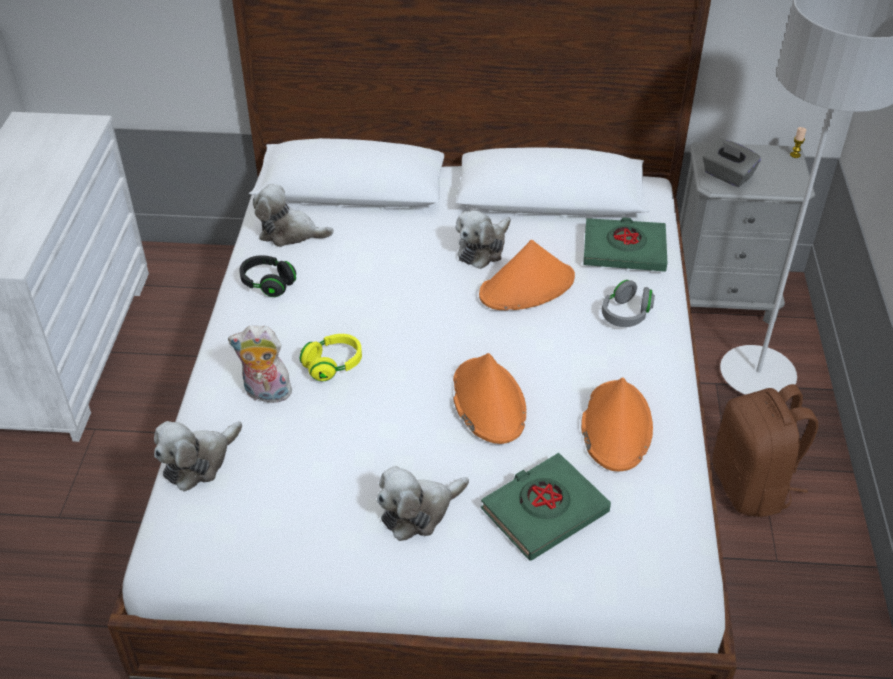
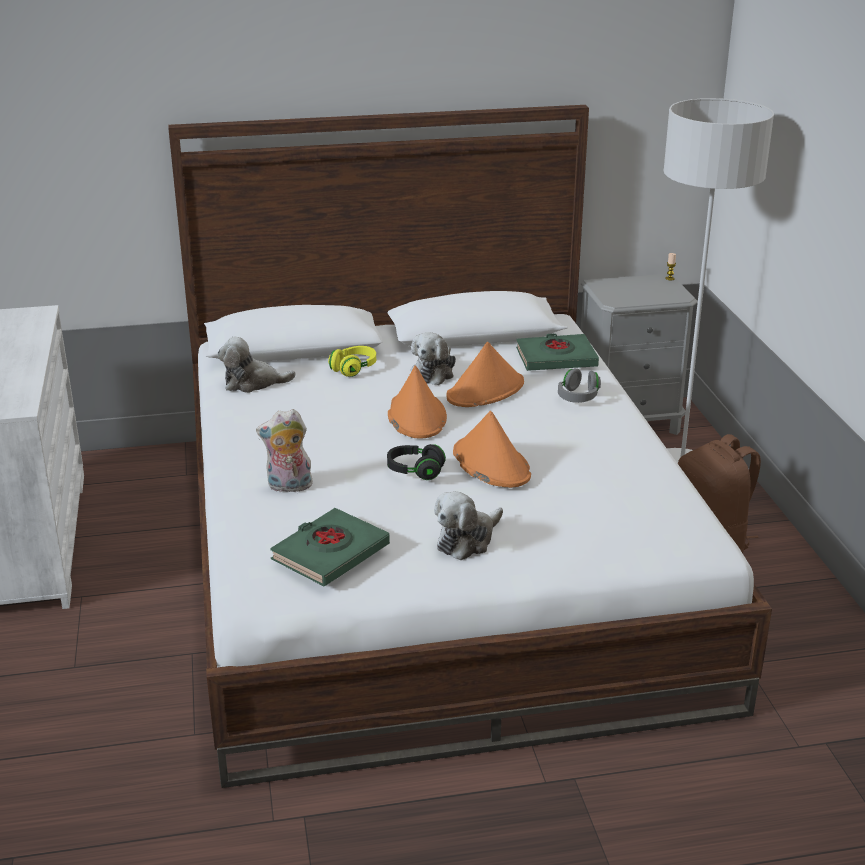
camera: 15 degrees left, 15 degrees down
plush toy [154,421,242,491] -> none
black headphones [239,255,296,297] -> black headphones moved to [387,444,446,480]
yellow headphones [300,334,362,381] -> yellow headphones moved to [328,346,376,377]
green book [481,453,611,561] -> green book moved to [270,508,390,586]
orange hat [581,378,653,471] -> orange hat moved to [388,366,447,439]
grey tissue box [702,139,761,187] -> none

